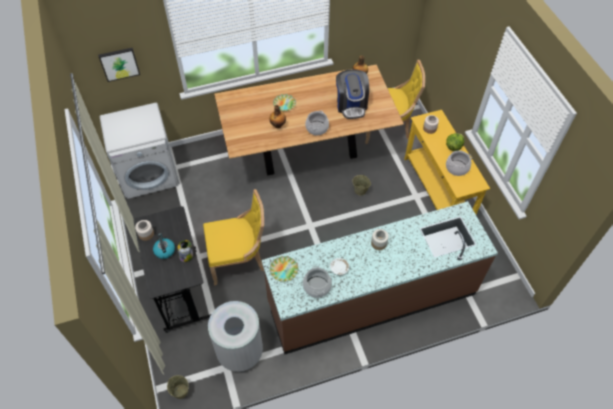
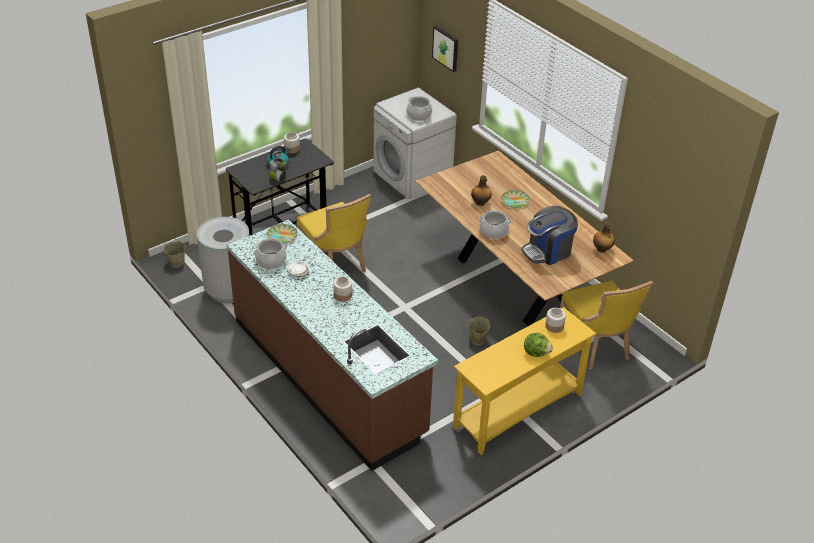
camera: 70 degrees right, 15 degrees down
cooking pot [446,151,472,176] -> cooking pot moved to [406,96,432,121]

